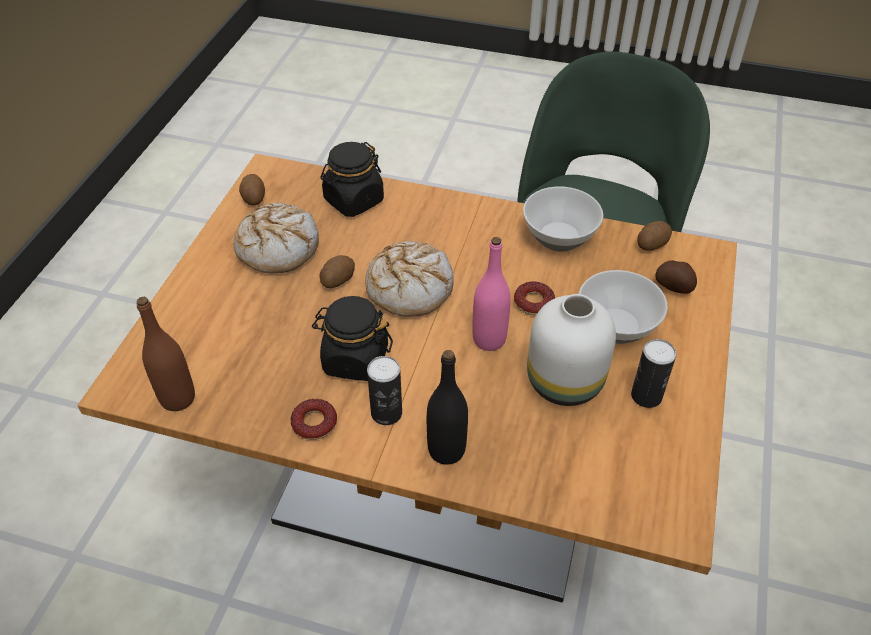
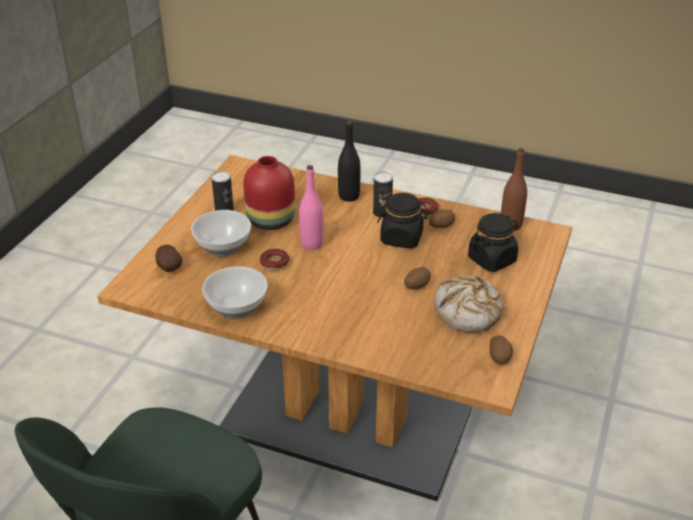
camera: 175 degrees left, 10 degrees down
black jar [320,142,384,217] -> black jar moved to [468,213,518,272]
bread [365,241,454,316] -> none
white vase [527,294,616,406] -> red vase [243,156,295,230]
potato [637,221,672,251] -> potato moved to [429,209,455,228]

